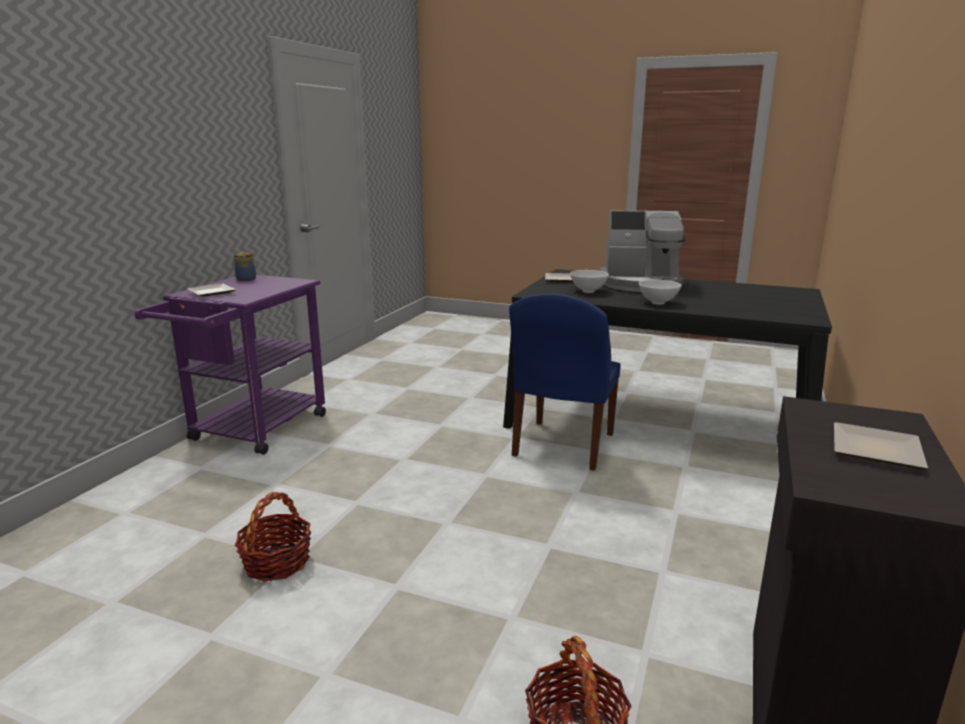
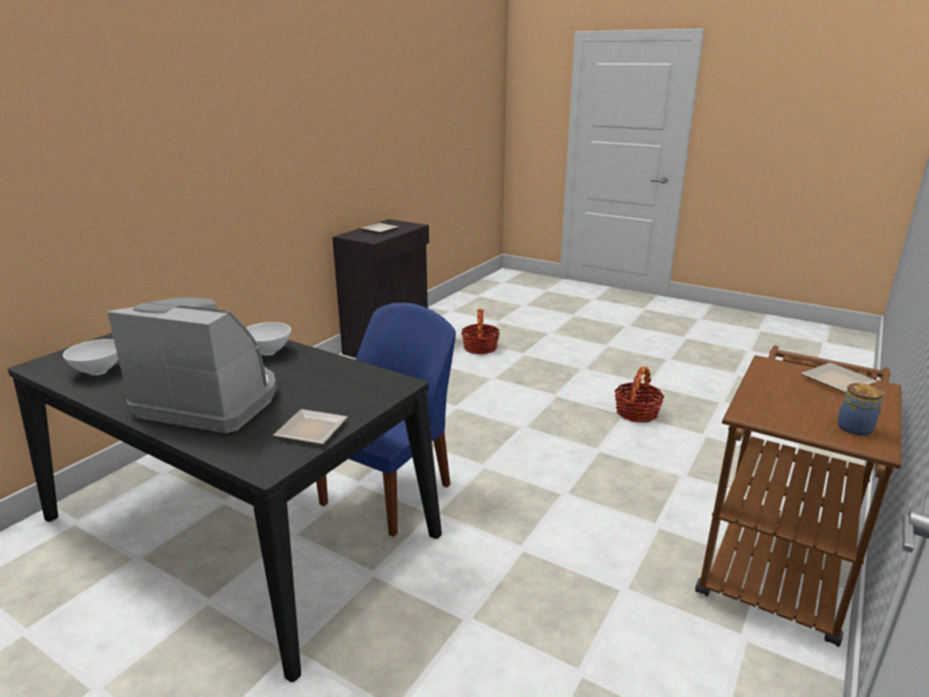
camera: 170 degrees left, 5 degrees up
purple cart [134,275,326,455] -> brown cart [695,345,901,647]
white bowl [570,270,609,293] -> white bowl moved to [63,339,118,375]

